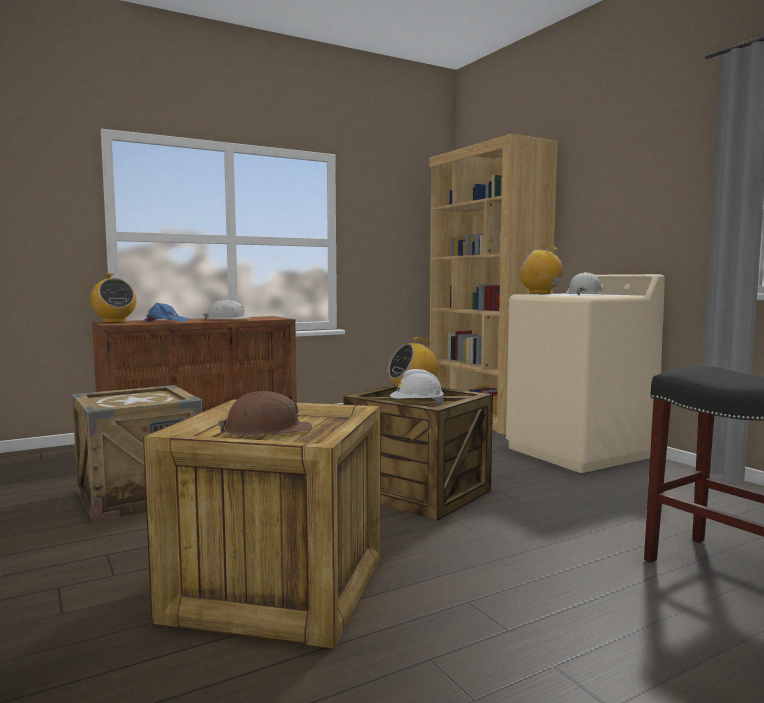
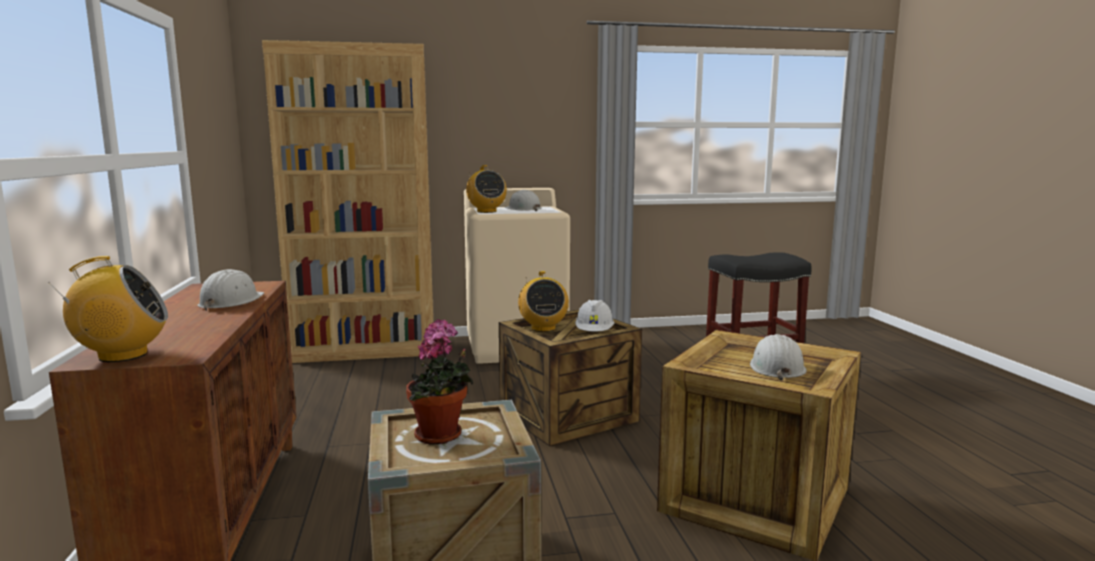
camera: 70 degrees left, 5 degrees up
blue cap [144,303,189,322] -> none
brown hard hat [218,391,312,435] -> white hard hat [750,334,807,381]
radio [519,245,566,294] -> radio turned 75 degrees counterclockwise [466,165,507,213]
none -> potted plant [406,319,473,445]

